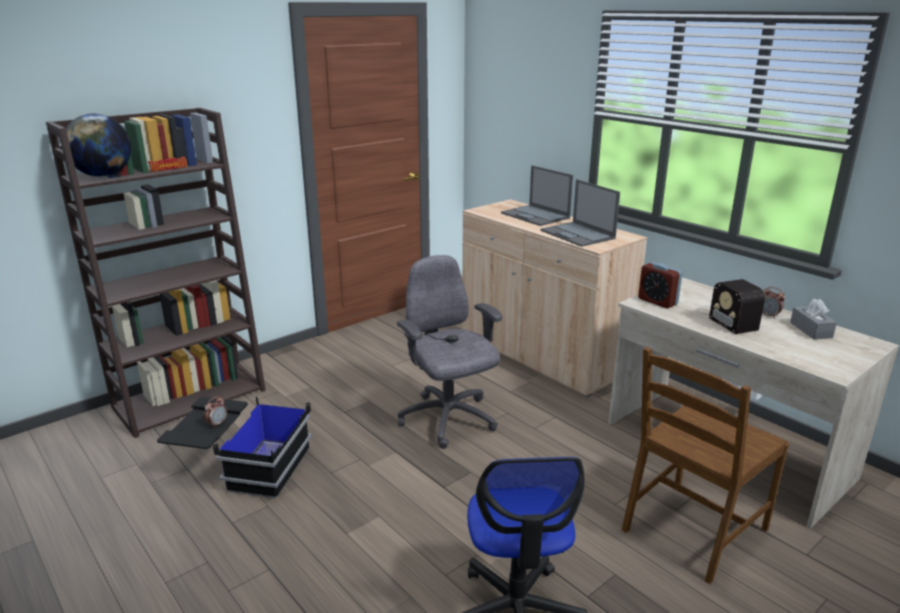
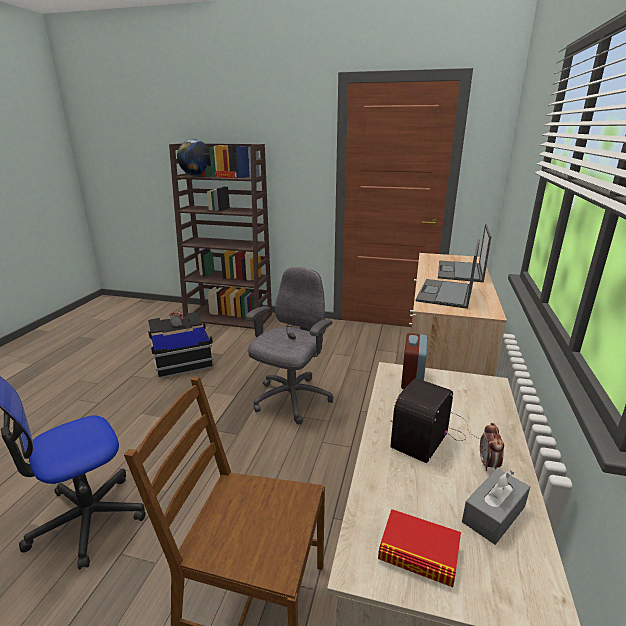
camera: 55 degrees right, 0 degrees up
none -> book [378,509,461,587]

